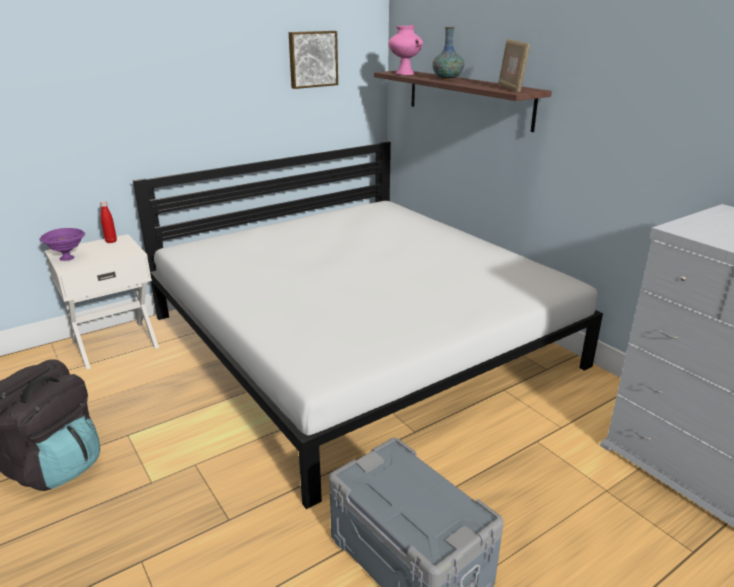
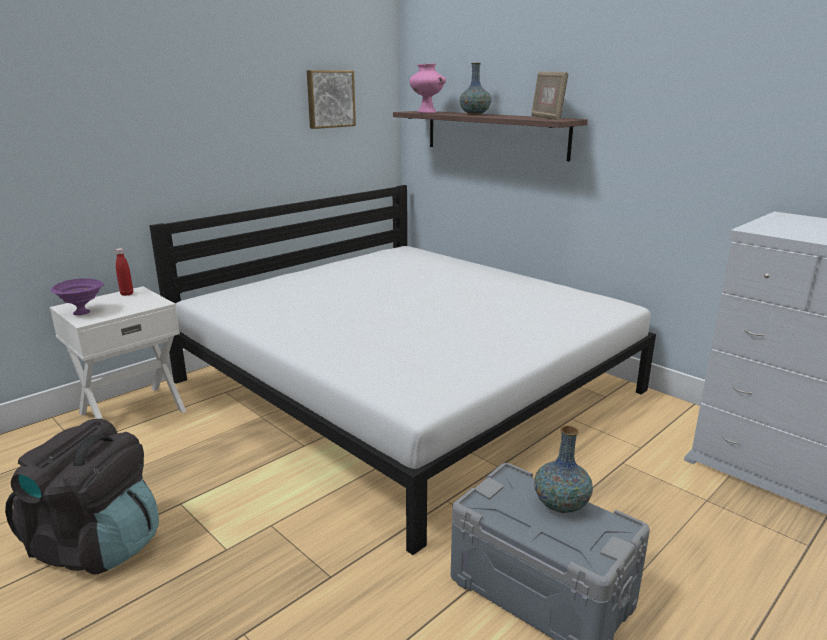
camera: 10 degrees left, 5 degrees down
none -> vase [534,426,593,513]

